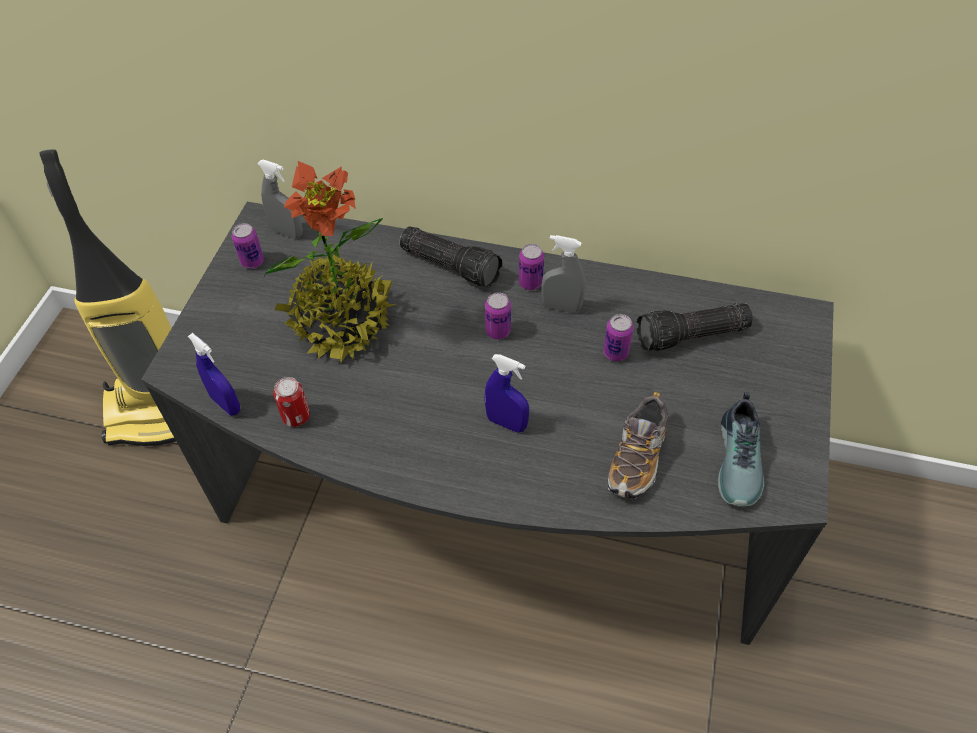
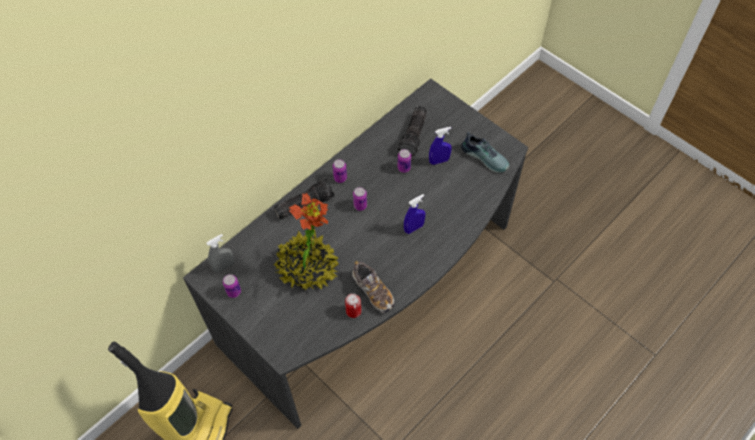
camera: 60 degrees left, 5 degrees up
blue spray bottle [188,333,240,416] -> blue spray bottle moved to [429,127,452,165]
grey spray bottle [542,235,586,313] -> none
shoe [608,392,668,499] -> shoe moved to [352,261,395,313]

